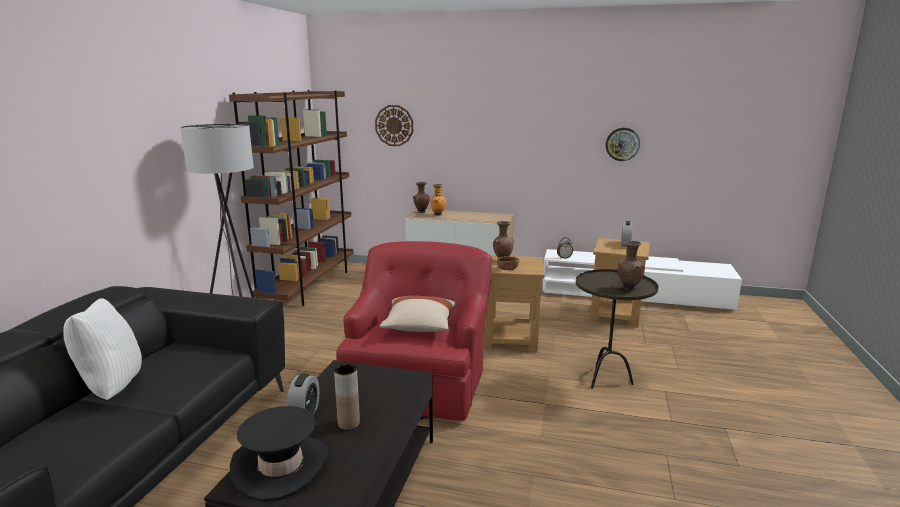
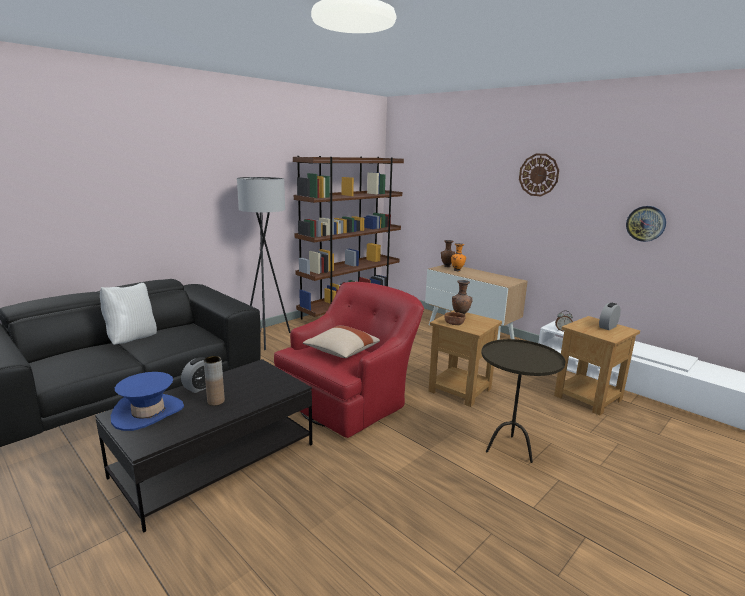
camera: 30 degrees right, 0 degrees up
black hat [230,406,329,502] -> blue hat [111,372,184,431]
wall clock [375,105,413,146] -> wall clock moved to [519,154,559,196]
brown vase [618,240,644,291] -> none

